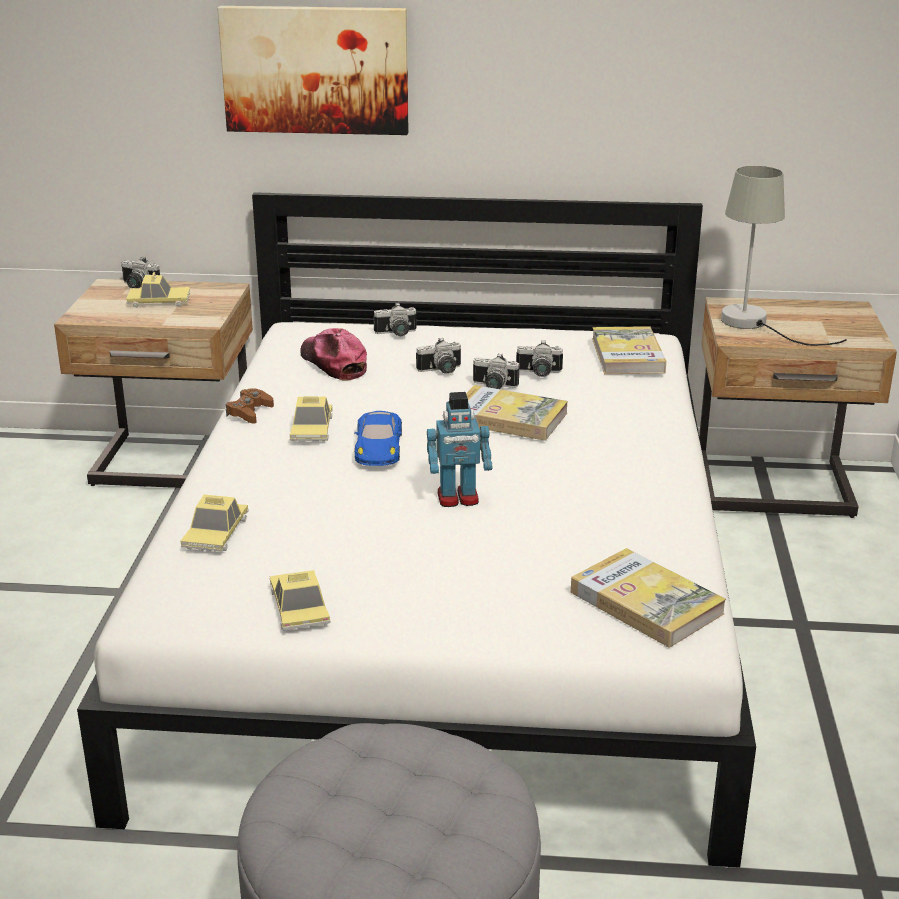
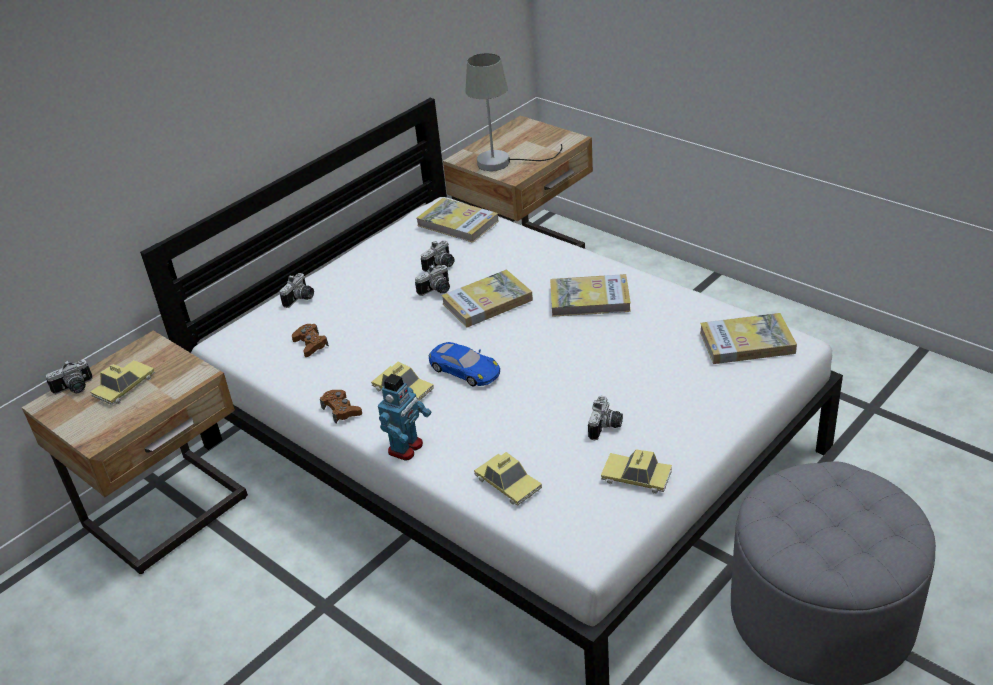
camera: 50 degrees left, 10 degrees up
picture [217,6,409,135] -> none
cap [301,328,367,381] -> brown game controller [292,324,329,357]
camera [416,338,461,374] -> camera moved to [588,396,623,440]
toy robot [427,392,493,507] -> toy robot moved to [378,374,431,461]
none -> book [550,274,631,317]

